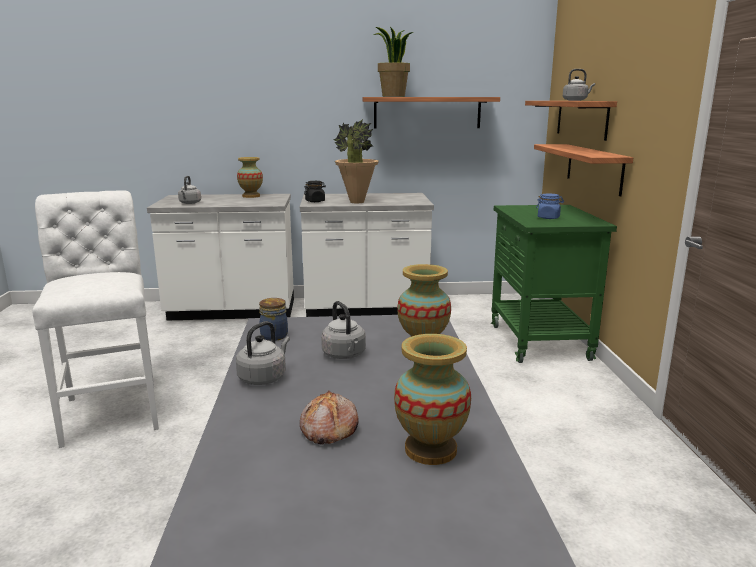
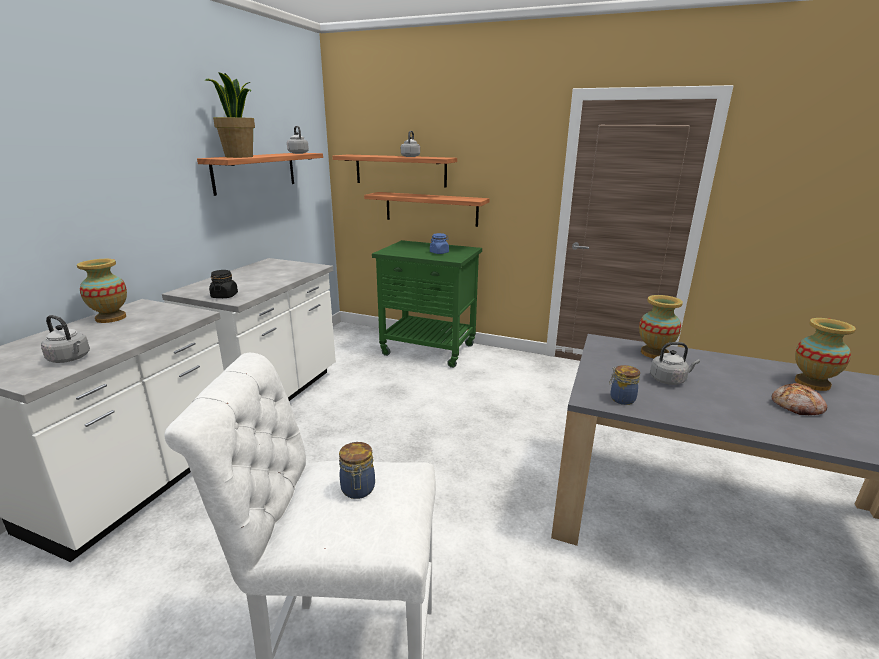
camera: 65 degrees left, 5 degrees up
grey kettle [236,321,290,385] -> grey kettle moved to [287,126,309,154]
potted plant [333,119,379,203] -> none
none -> jar [339,442,375,499]

